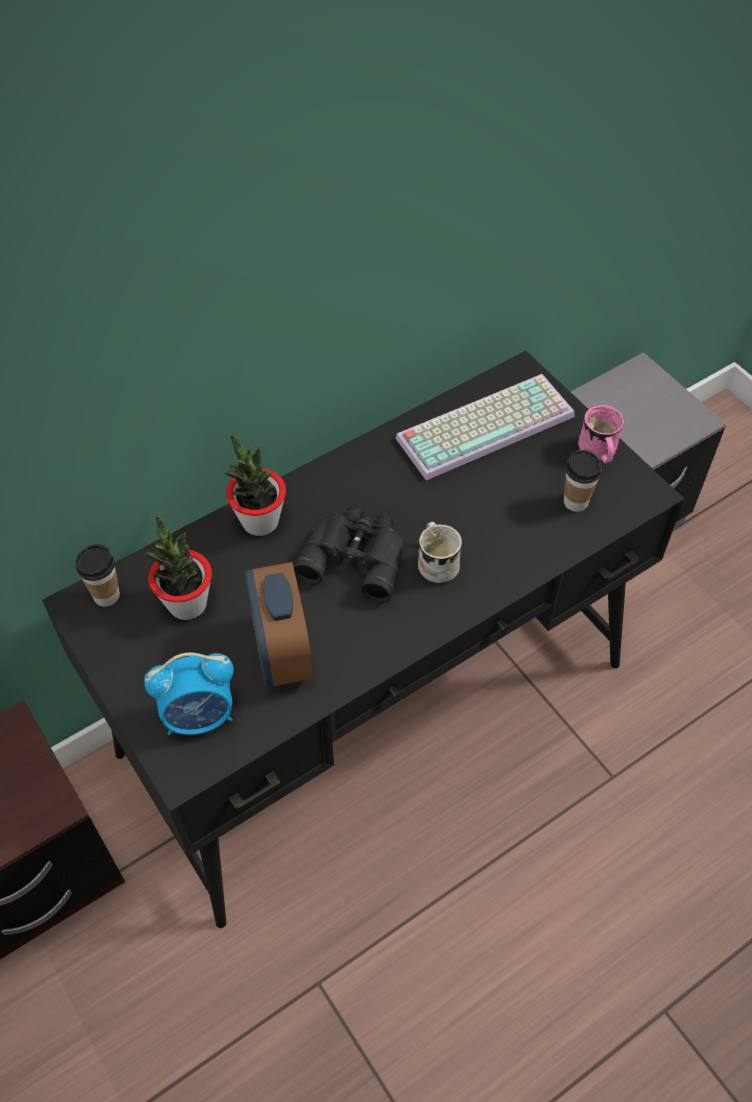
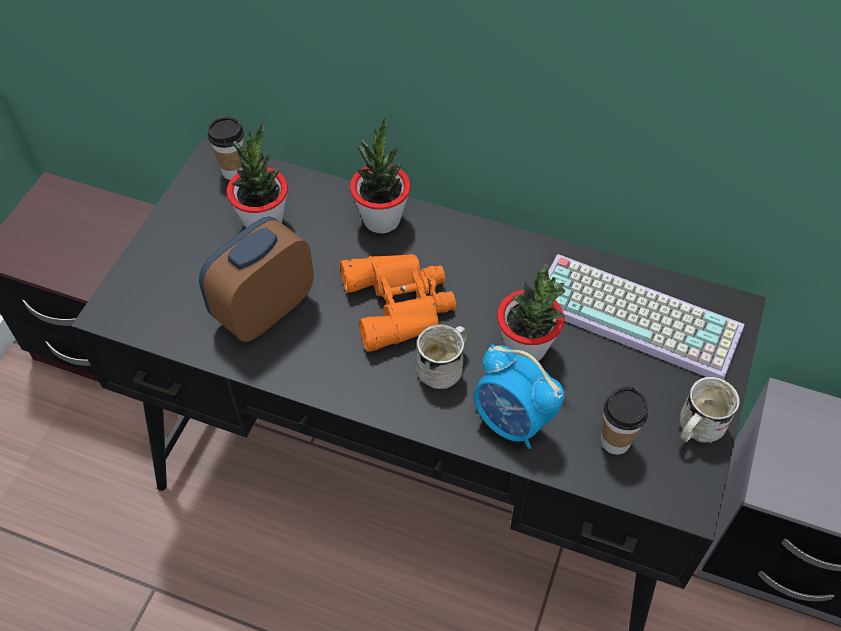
camera: 55 degrees right, 0 degrees up
alarm clock [144,653,234,735] -> alarm clock moved to [474,344,564,449]
black binoculars [293,506,405,603] -> orange binoculars [340,254,456,352]
pink mug [578,405,624,464] -> white mug [680,377,740,444]
none -> potted plant [497,264,565,361]

